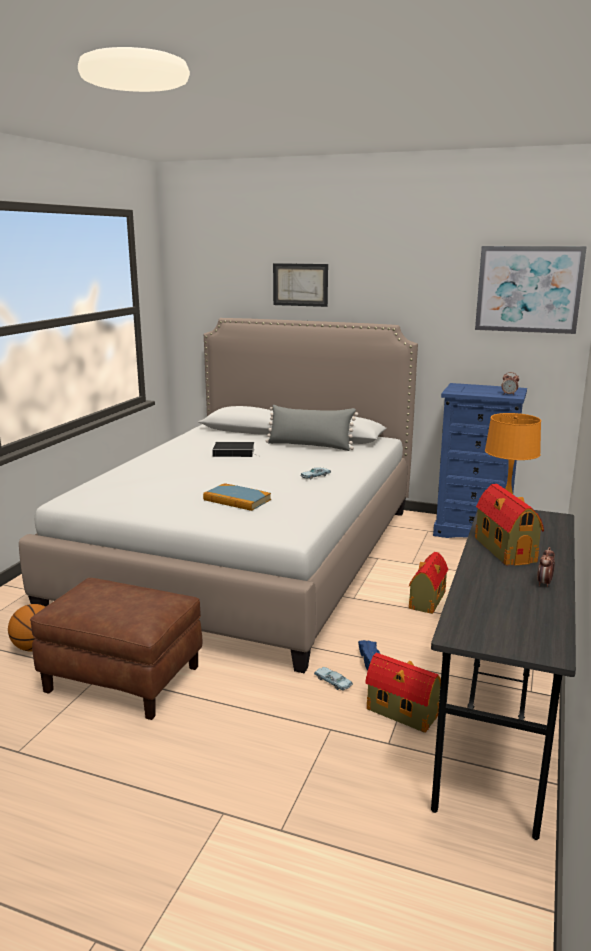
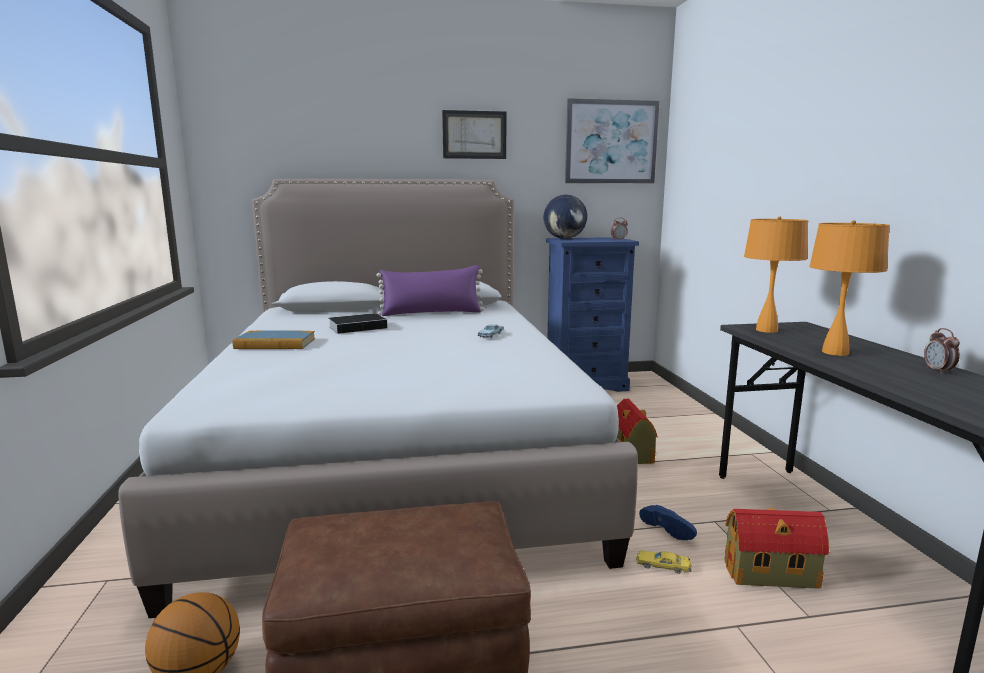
camera: 30 degrees left, 5 degrees down
book [203,483,271,511] -> book moved to [232,330,315,349]
grey pillow [265,405,358,451] -> purple pillow [377,265,484,316]
picture [273,263,328,307] -> picture moved to [442,110,506,159]
blue toy car [314,667,353,691] -> yellow toy car [636,551,692,574]
toy house [475,484,544,566] -> orange table lamp [809,220,890,356]
none -> globe [543,195,587,239]

